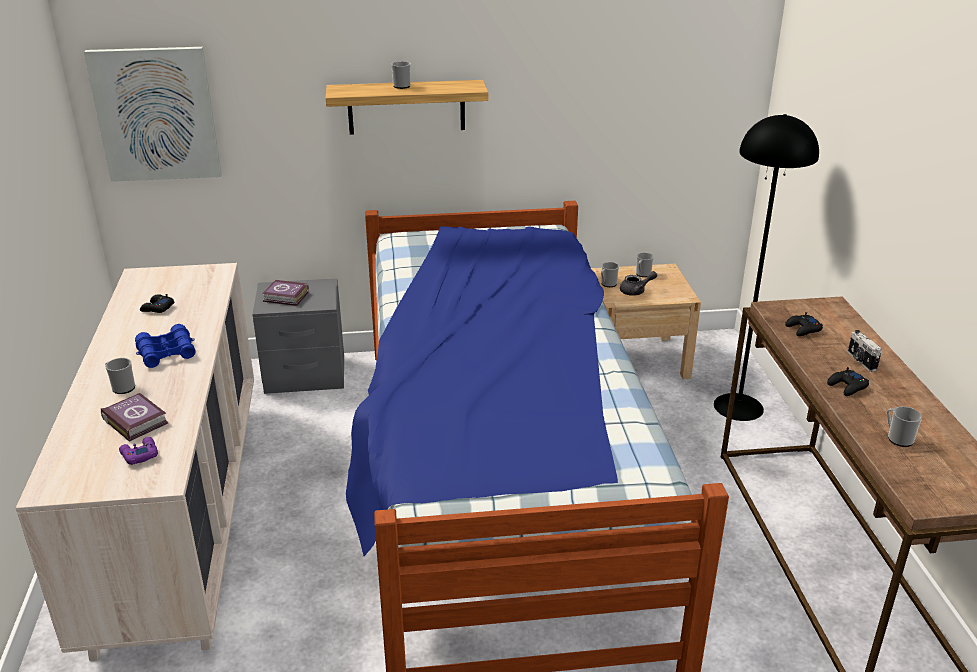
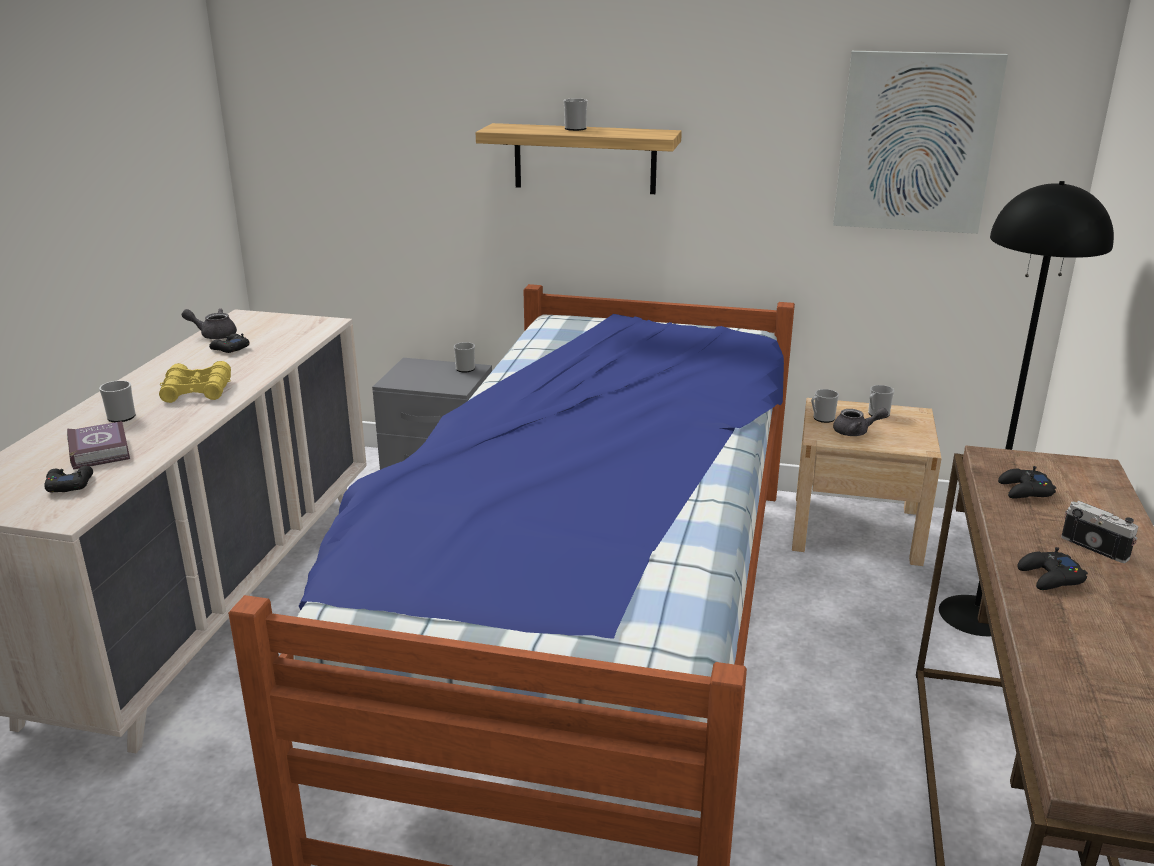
camera: 20 degrees right, 5 degrees down
picture [84,47,222,182] -> picture moved to [833,51,1008,234]
purple game controller [119,437,158,465] -> black game controller [44,466,93,492]
blue binoculars [135,324,195,368] -> yellow binoculars [159,361,231,403]
book [262,280,309,306] -> none
camera [848,330,881,372] -> camera turned 135 degrees clockwise [1061,501,1138,563]
mug [887,406,922,447] -> mug moved to [454,342,475,373]
none -> grey teapot [182,308,237,339]

